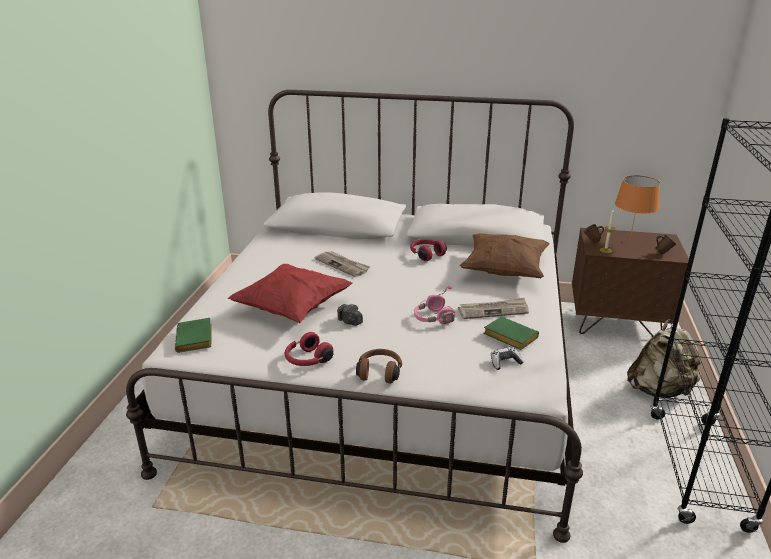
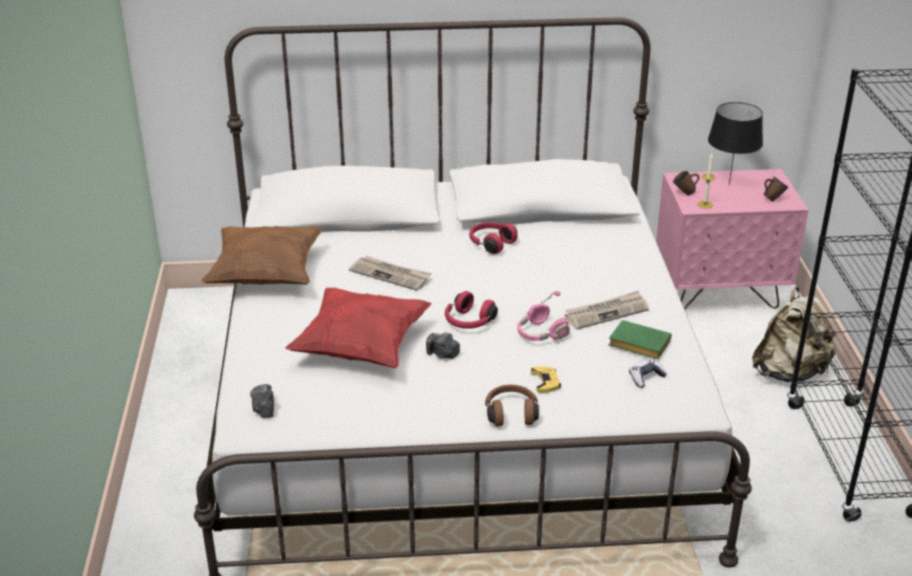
camera: 15 degrees left, 5 degrees up
green book [175,318,212,353] -> camera [250,384,274,418]
red headphones [285,332,333,366] -> red headphones moved to [445,291,498,329]
brown pillow [460,233,550,278] -> brown pillow moved to [202,226,323,285]
brown nightstand [572,228,689,337] -> pink nightstand [656,169,809,309]
orange table lamp [615,175,660,239] -> black table lamp [708,102,763,185]
none -> yellow game controller [531,366,561,393]

